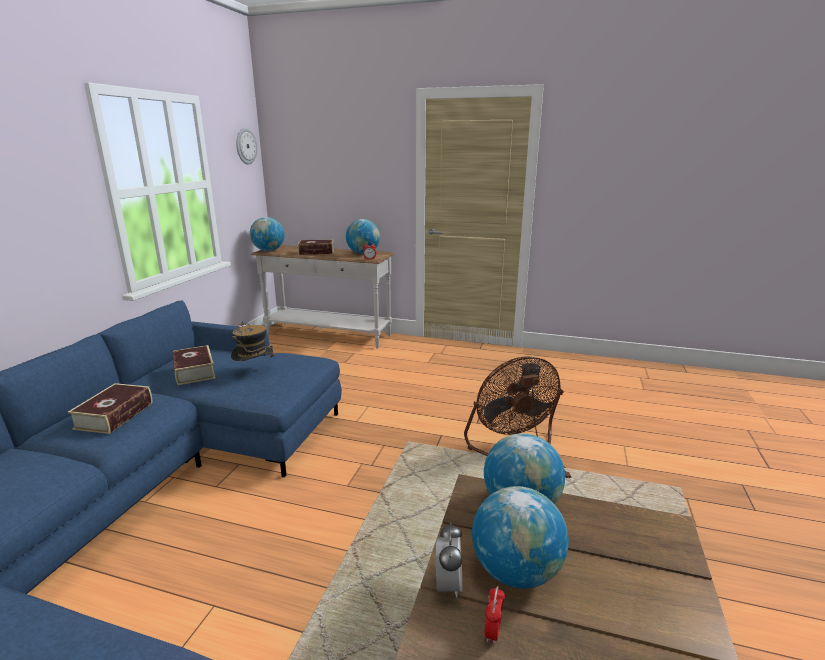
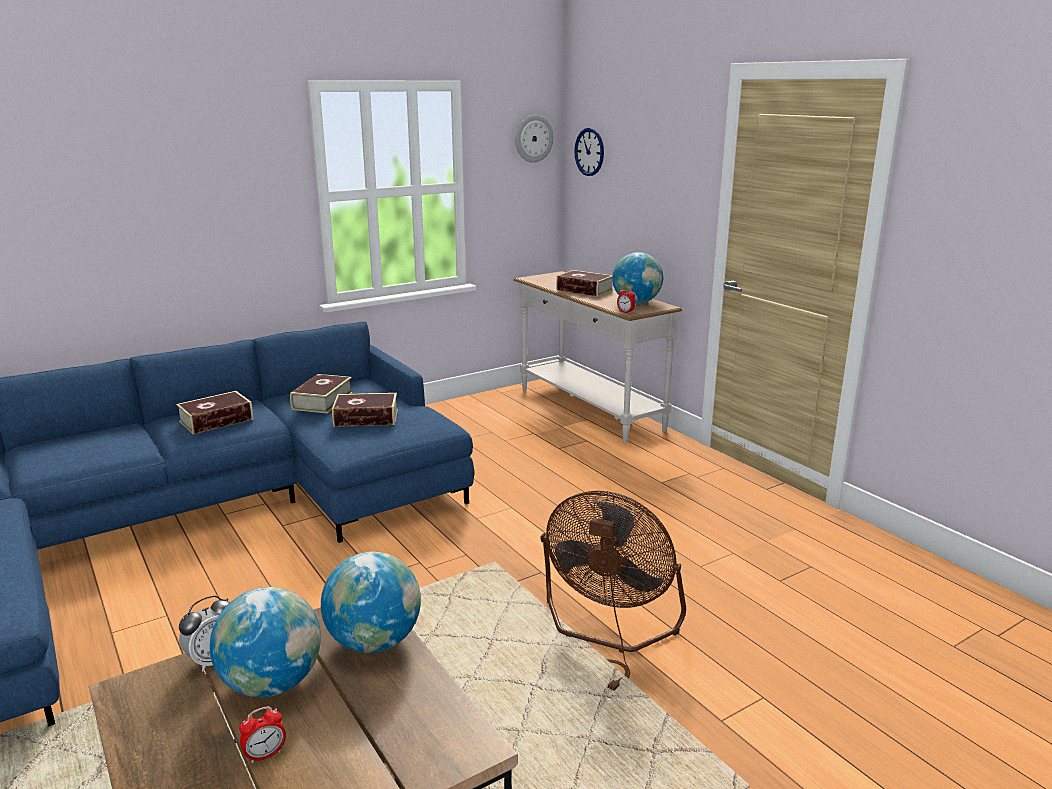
camera: 40 degrees right, 0 degrees up
hat [231,321,274,364] -> book [332,393,398,427]
globe [250,217,285,251] -> none
alarm clock [485,586,505,644] -> alarm clock moved to [239,706,286,764]
none -> wall clock [574,128,604,176]

